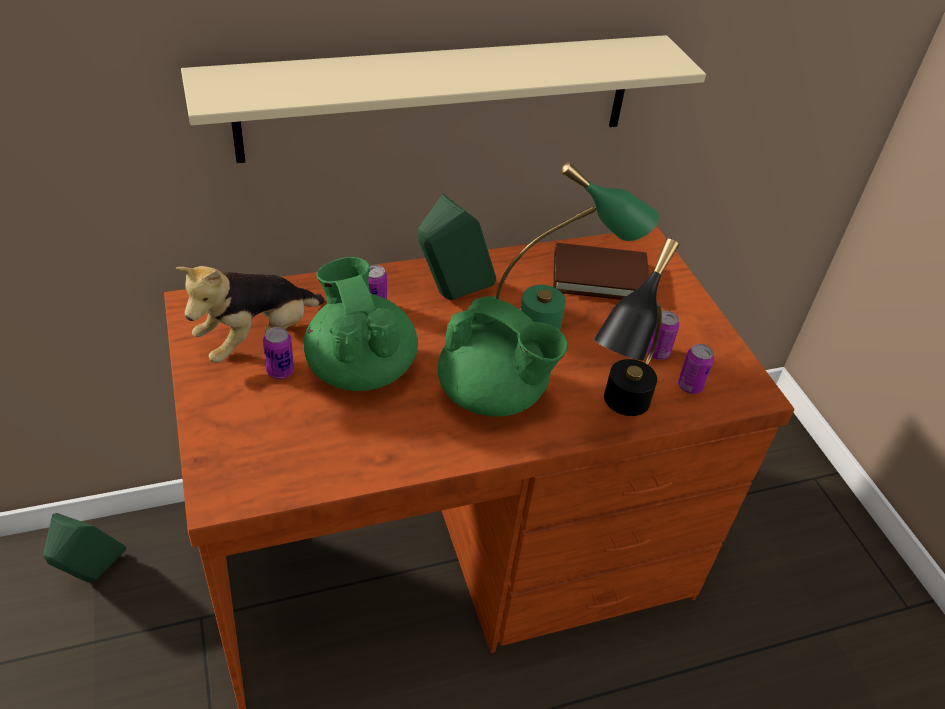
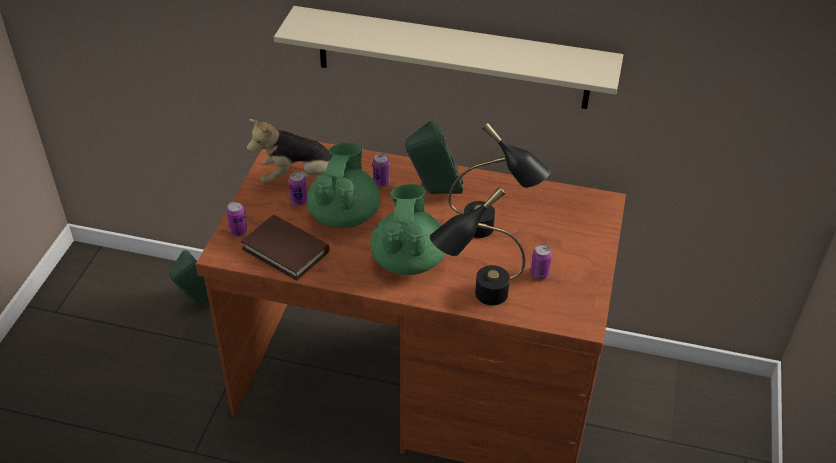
camera: 35 degrees right, 0 degrees up
green teapot [438,296,568,417] -> green teapot turned 150 degrees counterclockwise [370,184,445,275]
green table lamp [496,162,659,330] -> black table lamp [448,122,550,238]
brown book [553,243,649,300] -> brown book moved to [241,215,330,281]
can [678,344,714,394] -> can moved to [226,202,247,236]

